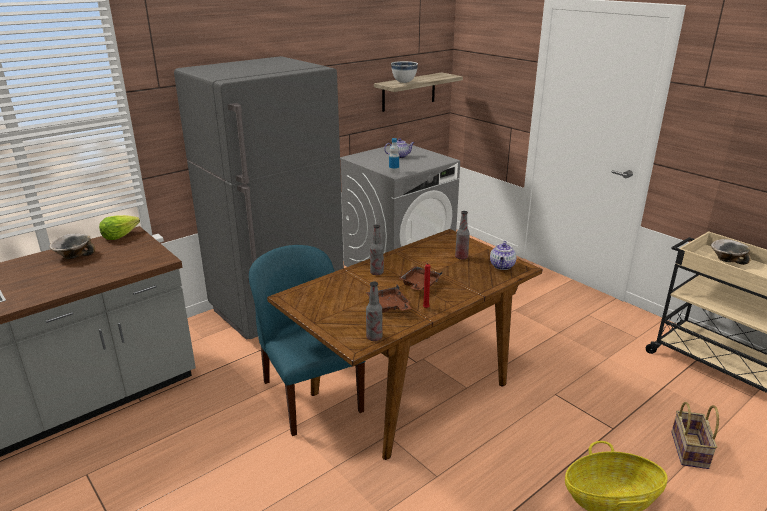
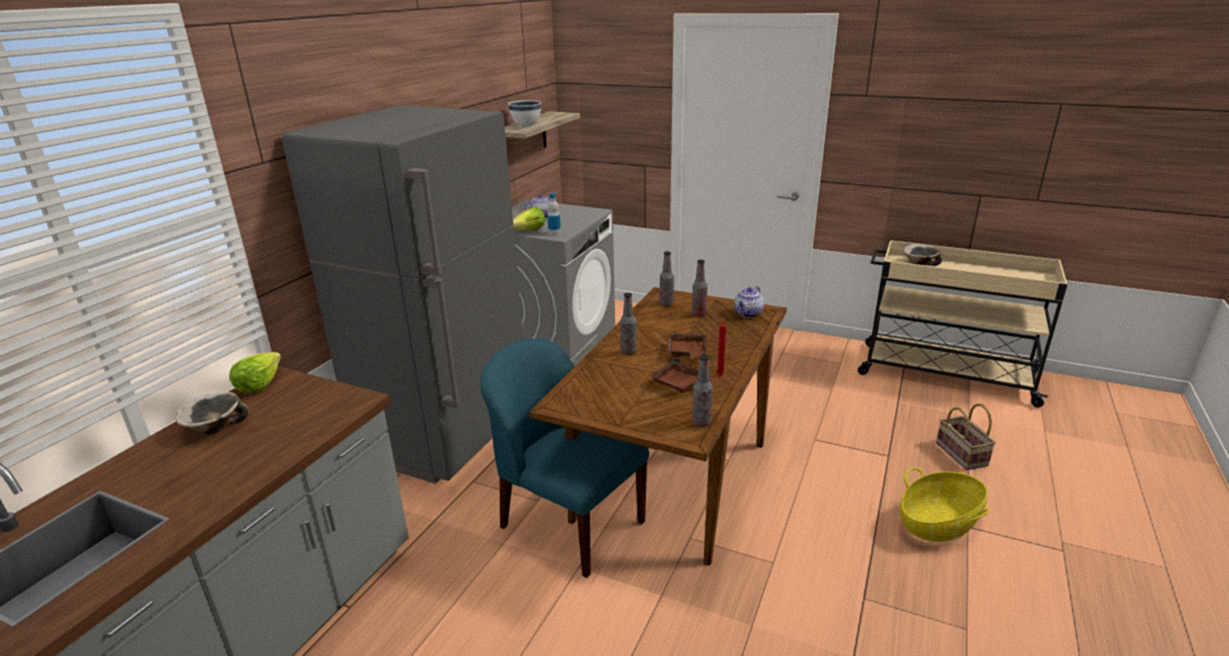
camera: 25 degrees left, 0 degrees up
teapot [490,241,516,270] -> teapot turned 45 degrees clockwise [734,286,764,318]
none -> lettuce [513,207,545,230]
none -> bottle [659,251,674,307]

